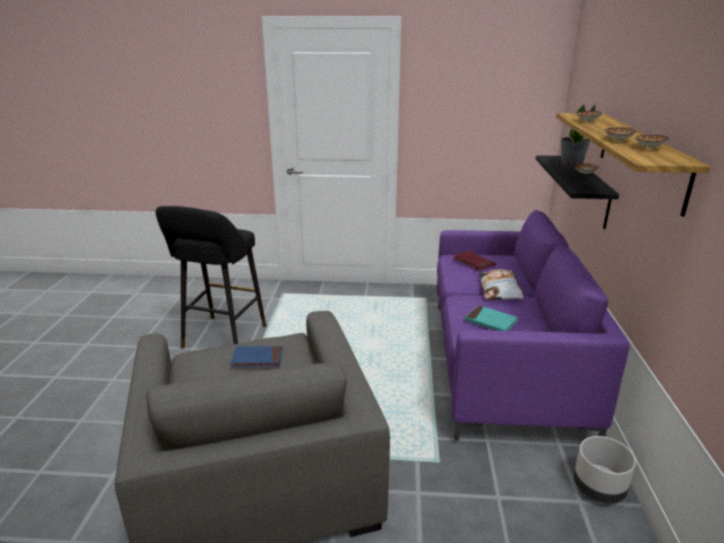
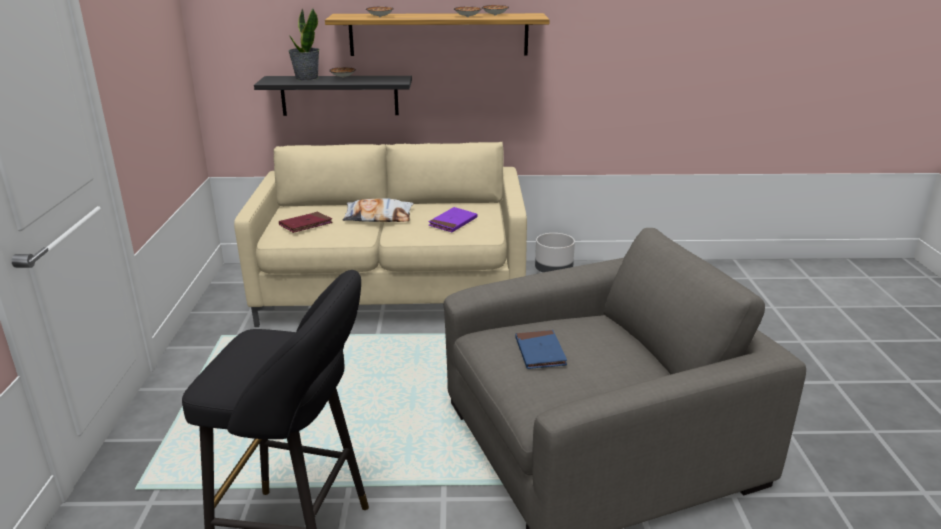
camera: 95 degrees left, 0 degrees up
purple sofa [437,210,630,441] -> beige sofa [234,142,527,327]
turquoise book [465,305,518,331] -> purple book [428,207,478,232]

